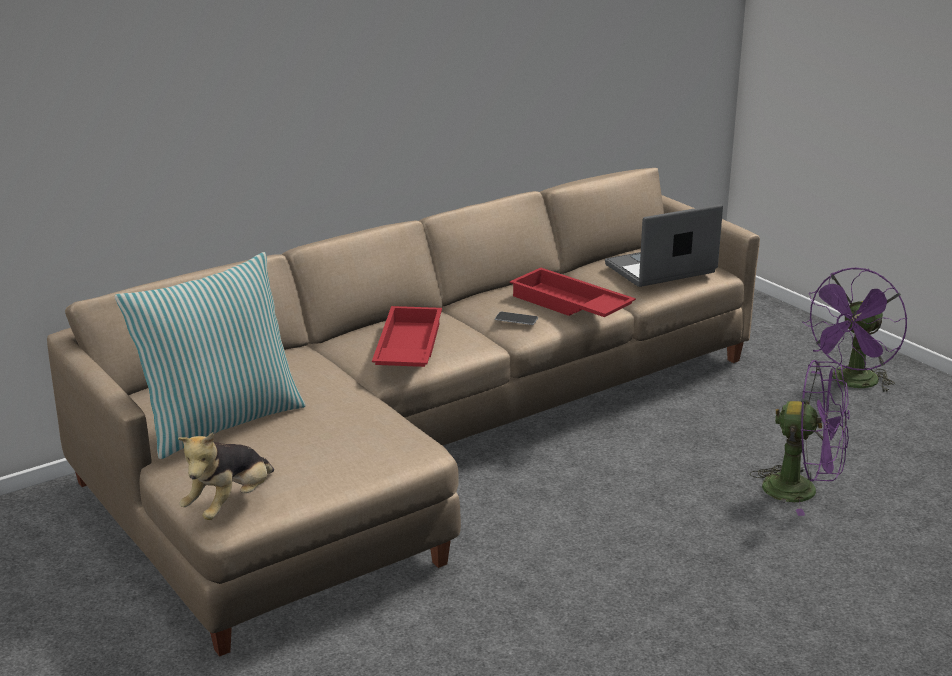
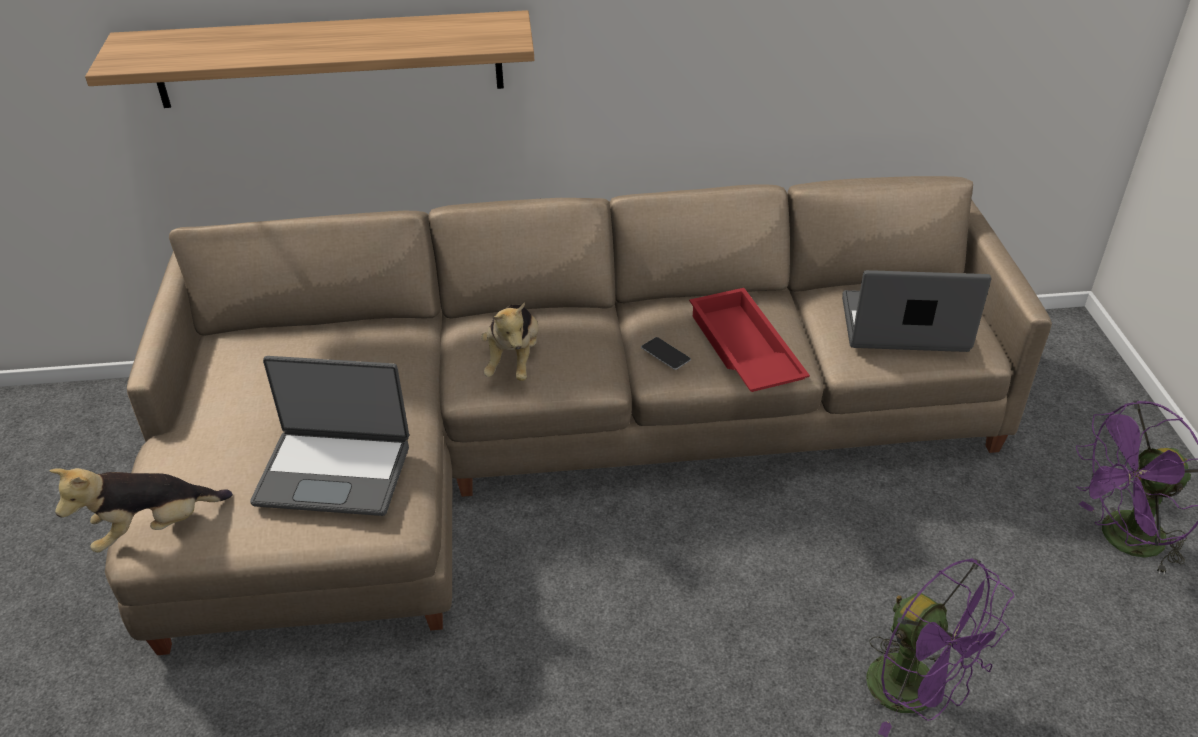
camera: 30 degrees right, 15 degrees up
pillow [115,252,306,459] -> none
red tray [372,306,442,367] -> plush toy [481,302,538,381]
none -> shelf [85,10,534,108]
none -> laptop [250,356,409,516]

